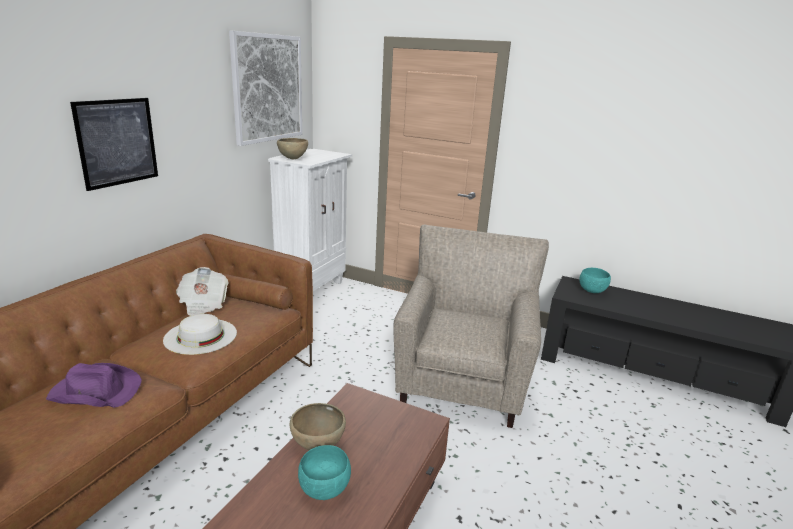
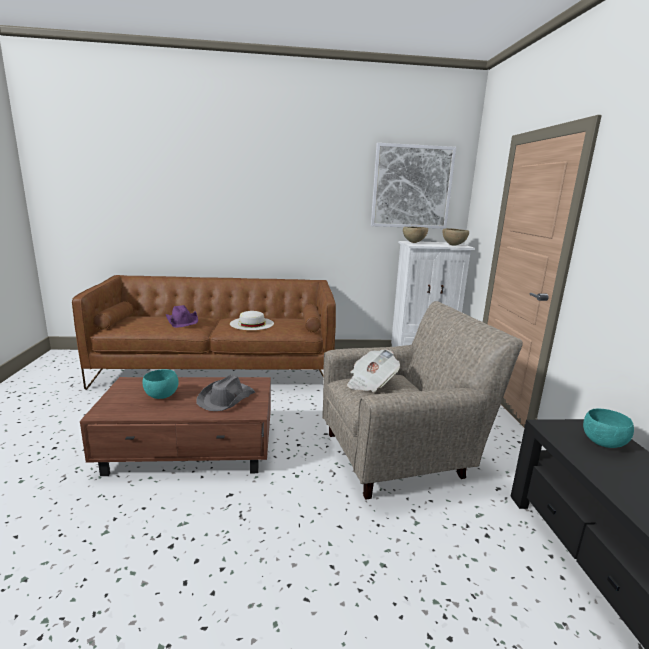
camera: 60 degrees right, 5 degrees down
picture [70,98,158,191] -> none
newspaper [176,267,229,316] -> newspaper moved to [347,349,400,392]
brown bowl [290,403,346,450] -> brown bowl moved to [442,228,469,246]
none -> grey hat [196,375,255,411]

